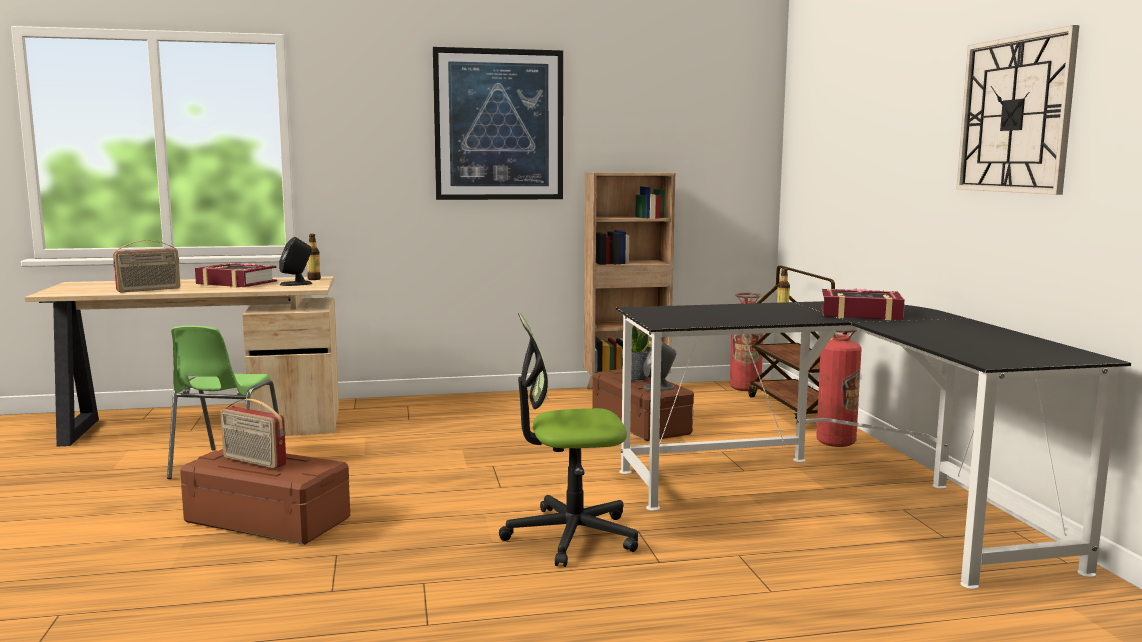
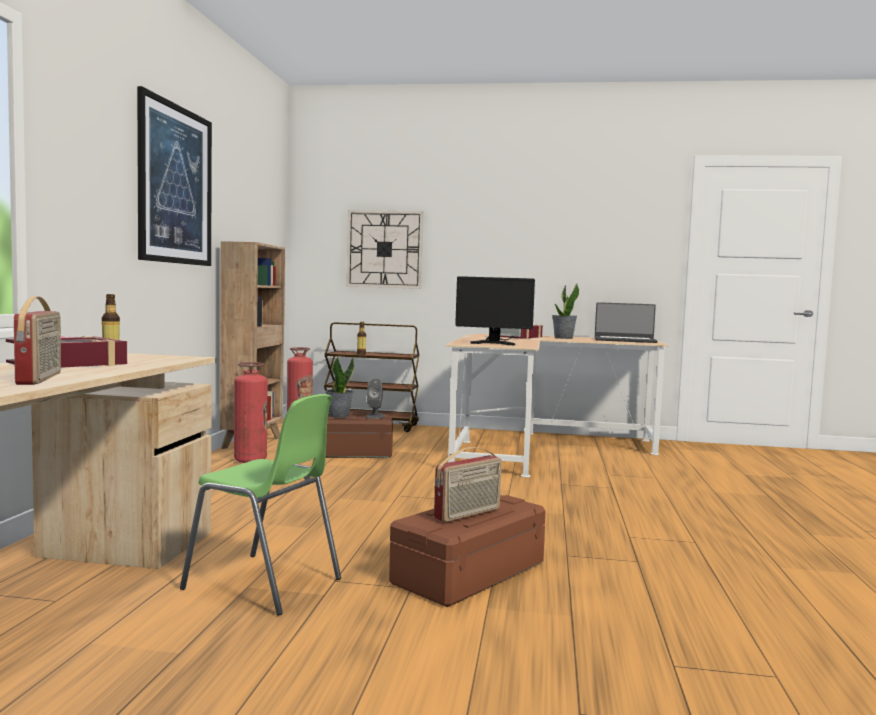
camera: 70 degrees left, 5 degrees down
black speaker [279,237,312,286] -> none
office chair [499,313,638,567] -> none
black desk [616,301,1131,589] -> beige desk [446,334,669,477]
fire extinguisher [816,329,862,447] -> fire extinguisher moved to [234,362,268,463]
wall clock [956,25,1079,195] -> wall clock moved to [346,210,423,289]
none -> monitor [455,276,535,345]
none -> potted plant [552,284,579,339]
none -> laptop [595,302,658,343]

